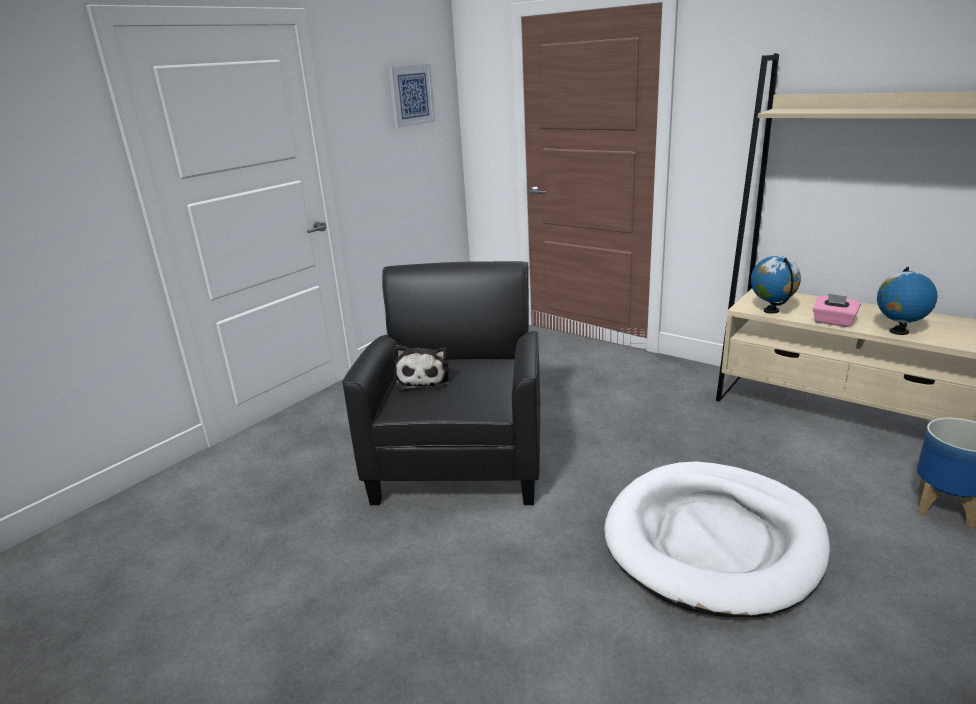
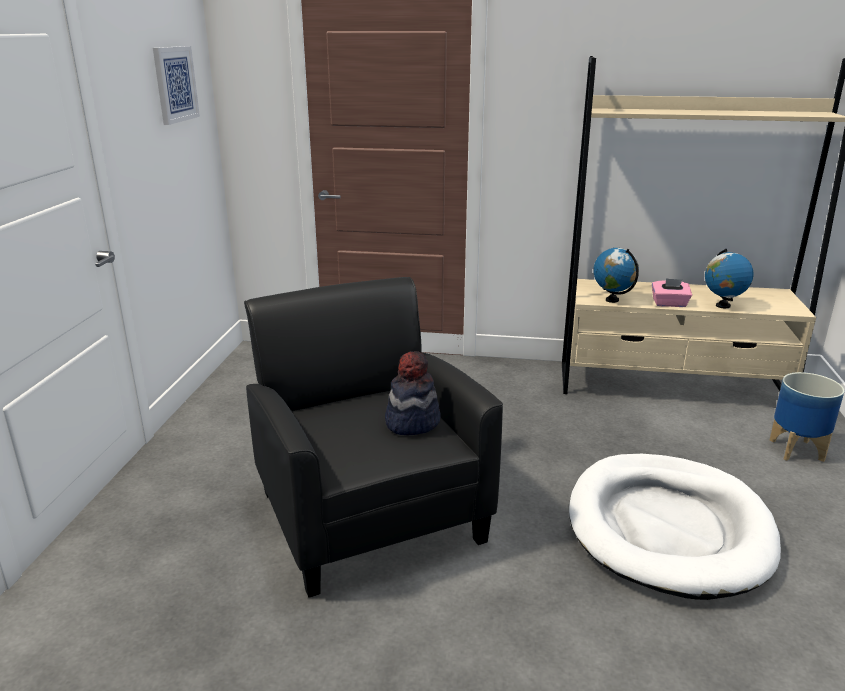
camera: 30 degrees left, 0 degrees up
plush toy [393,345,449,390] -> none
none -> hat [385,351,441,435]

